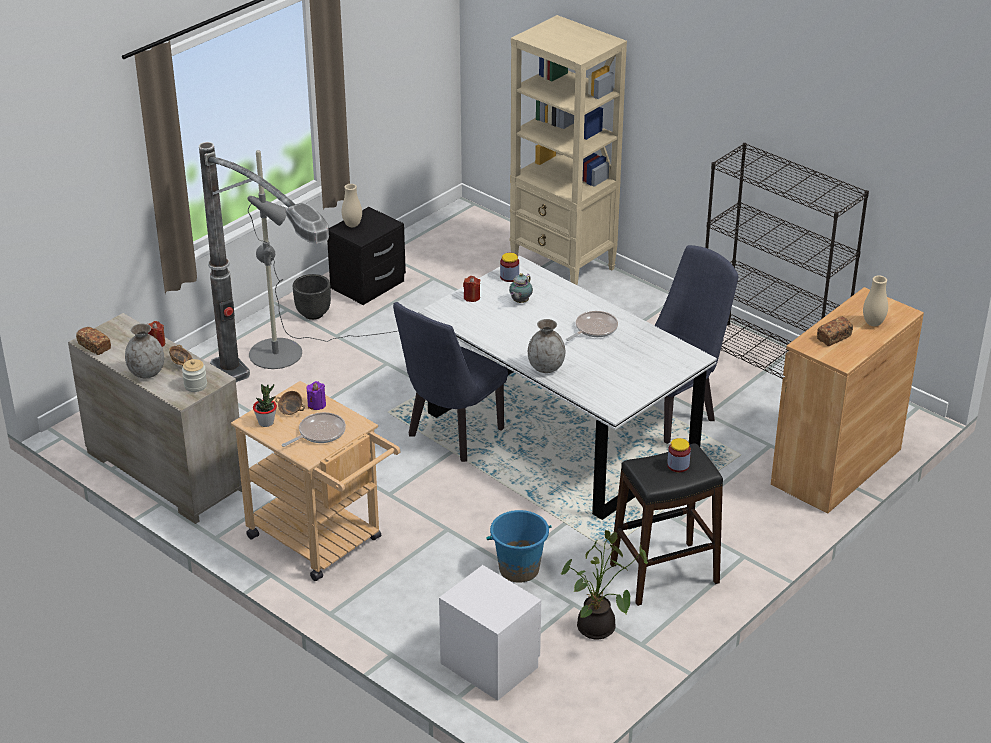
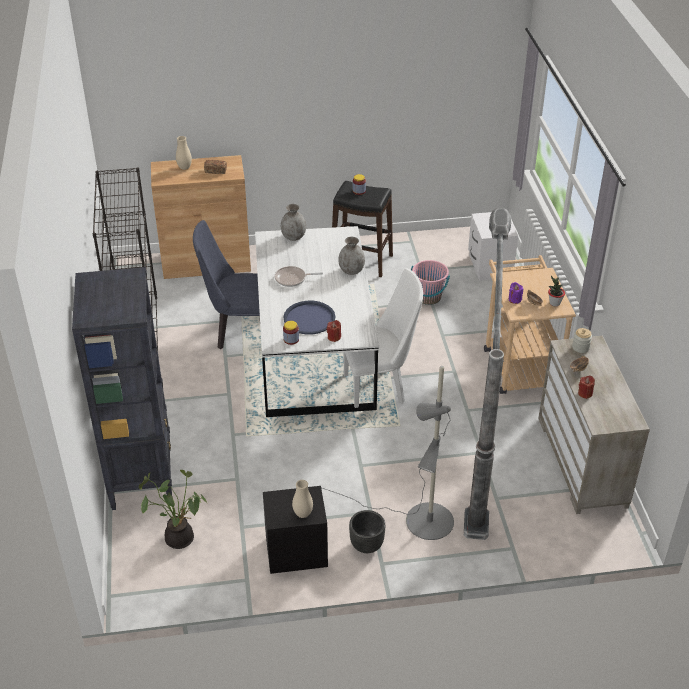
camera: 140 degrees left, 5 degrees up
bread [76,327,111,355] -> none
grey vase [125,323,164,378] -> grey vase moved to [281,204,306,241]
frying pan [282,412,346,447] -> none
blue chair [393,302,508,462] -> white chair [343,268,423,408]
blue bucket [486,510,552,583] -> pink bucket [411,260,450,305]
teapot [509,273,533,303] -> blue tray [283,301,335,335]
beige bookcase [510,15,627,286] -> black bookcase [72,267,173,510]
potted plant [561,530,648,639] -> potted plant moved to [139,470,207,549]

